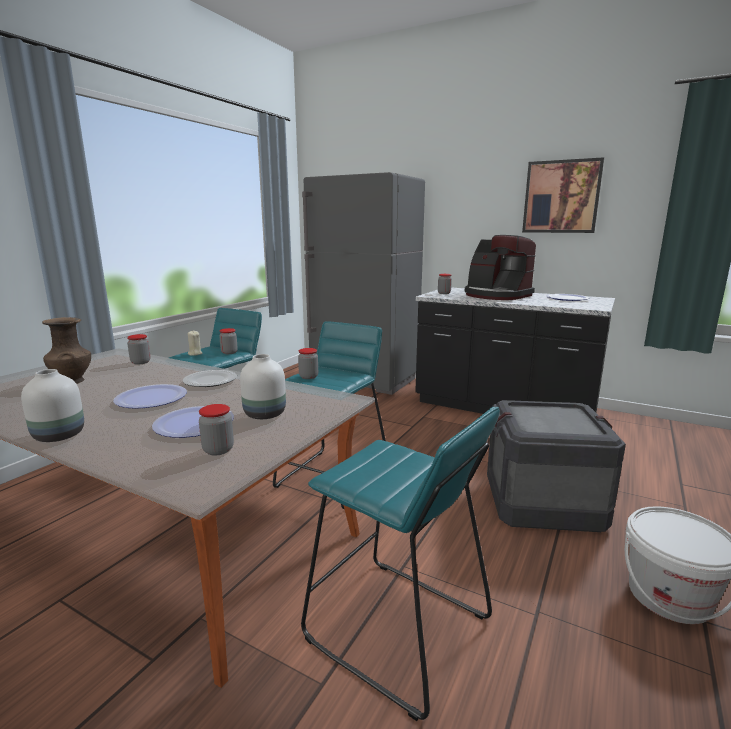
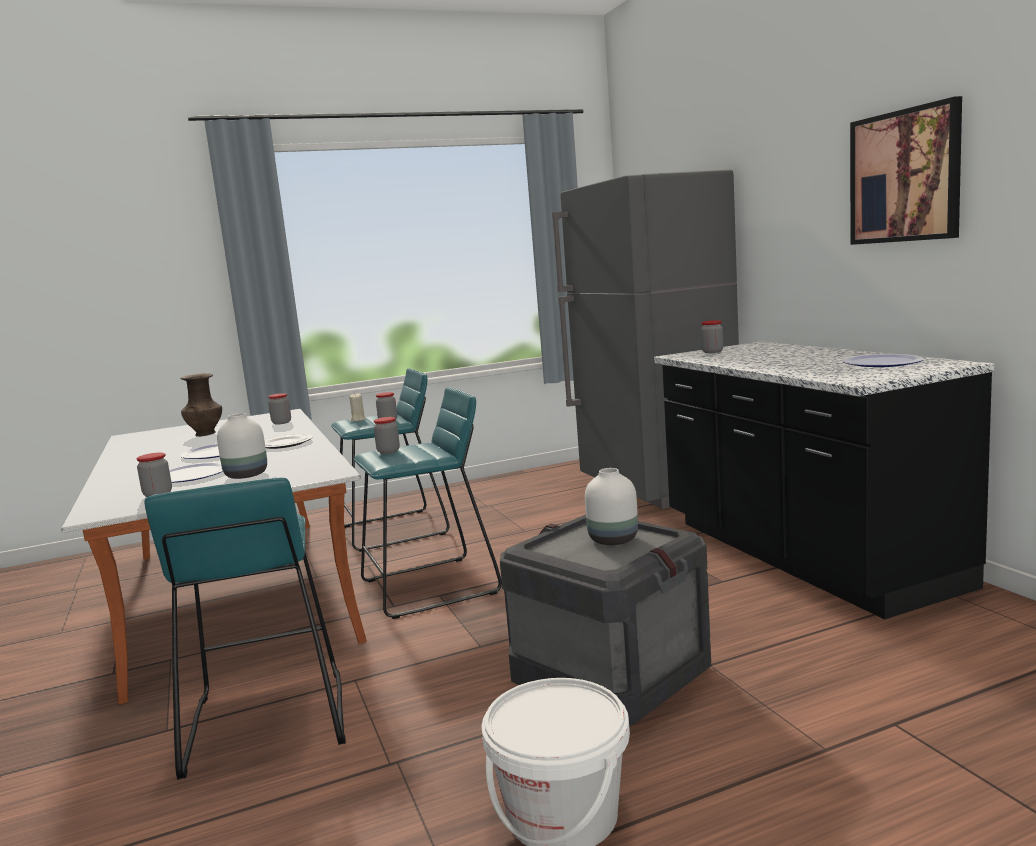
camera: 40 degrees right, 5 degrees down
white vase [21,369,84,442] -> white vase moved to [585,468,638,545]
coffee machine [465,235,536,300] -> none

